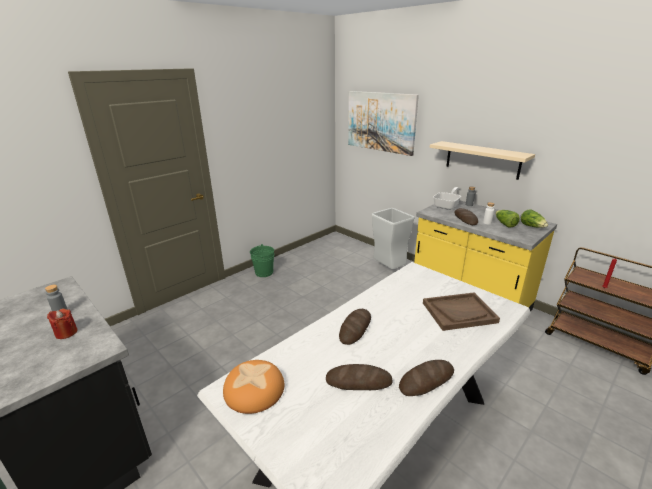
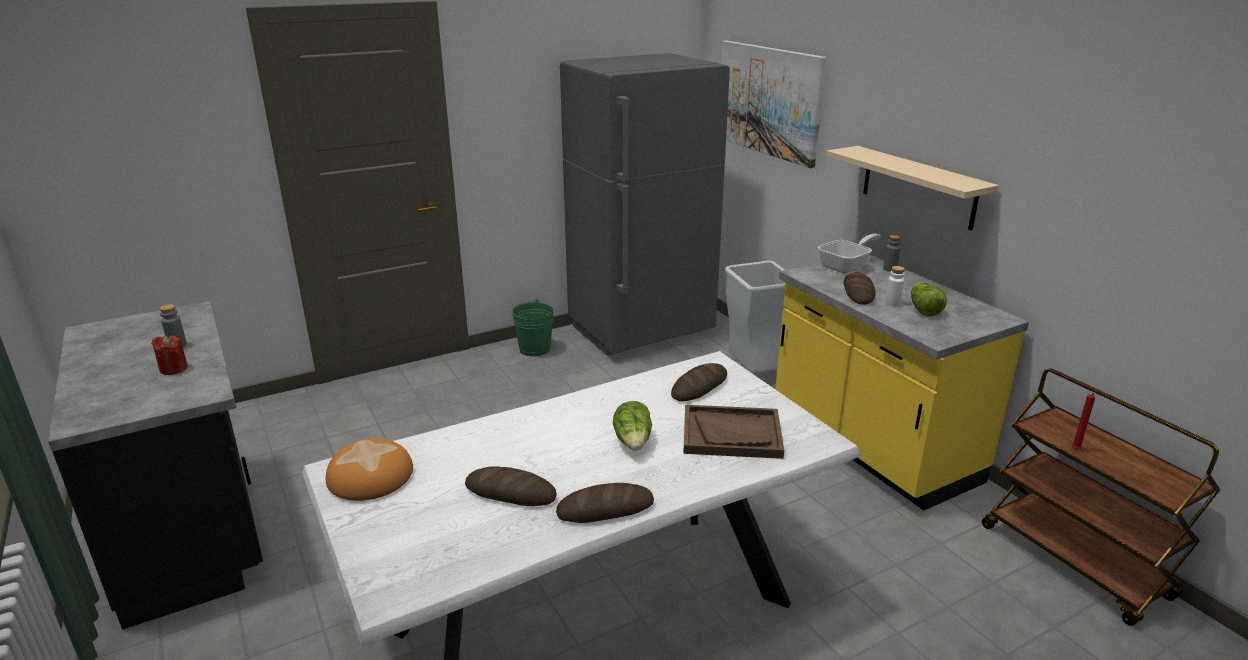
camera: 15 degrees right, 0 degrees up
bread [339,309,371,345] -> bread moved to [671,363,727,402]
lettuce [521,209,548,228] -> lettuce moved to [613,401,652,451]
none -> grey fridge [560,53,730,355]

